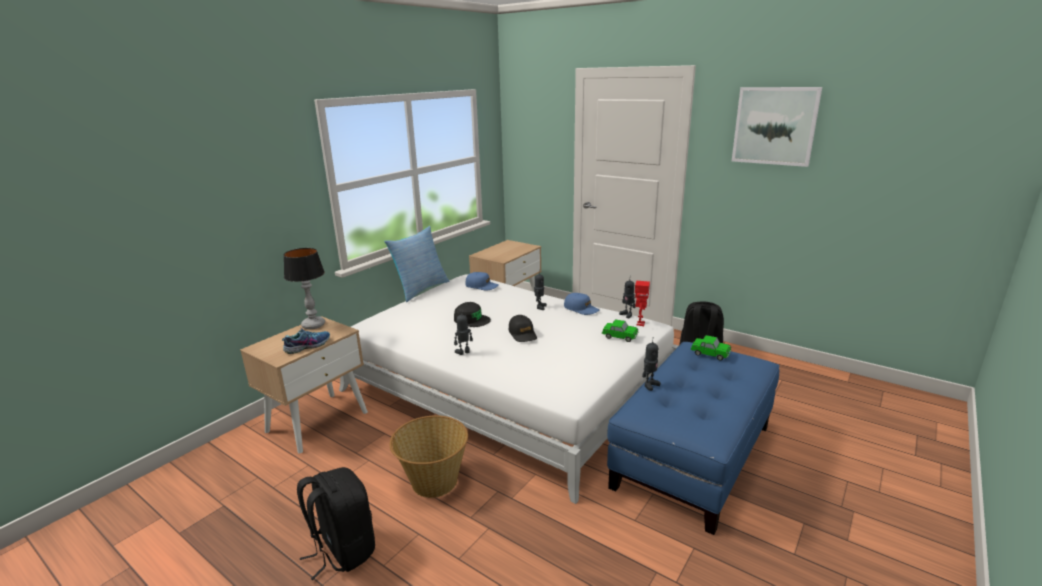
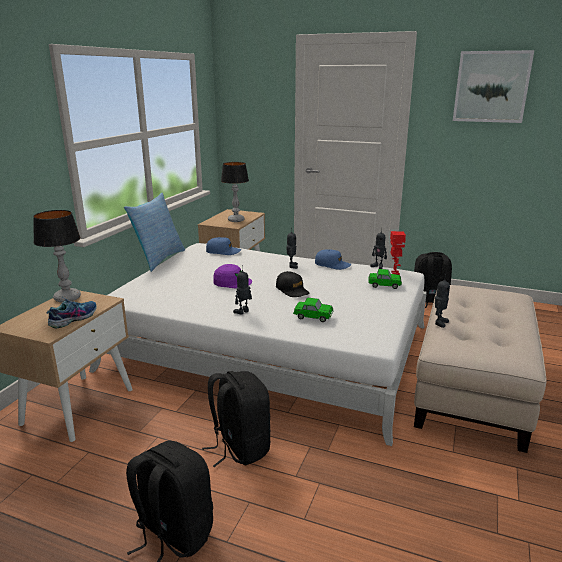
camera: 15 degrees left, 0 degrees up
basket [390,415,468,498] -> black backpack [202,371,270,467]
black cap [454,302,491,327] -> purple cap [213,264,252,288]
blue ottoman [607,342,779,535] -> beige ottoman [414,285,547,453]
toy car [691,335,731,361] -> toy car moved to [293,298,334,322]
none -> table lamp [221,162,249,222]

